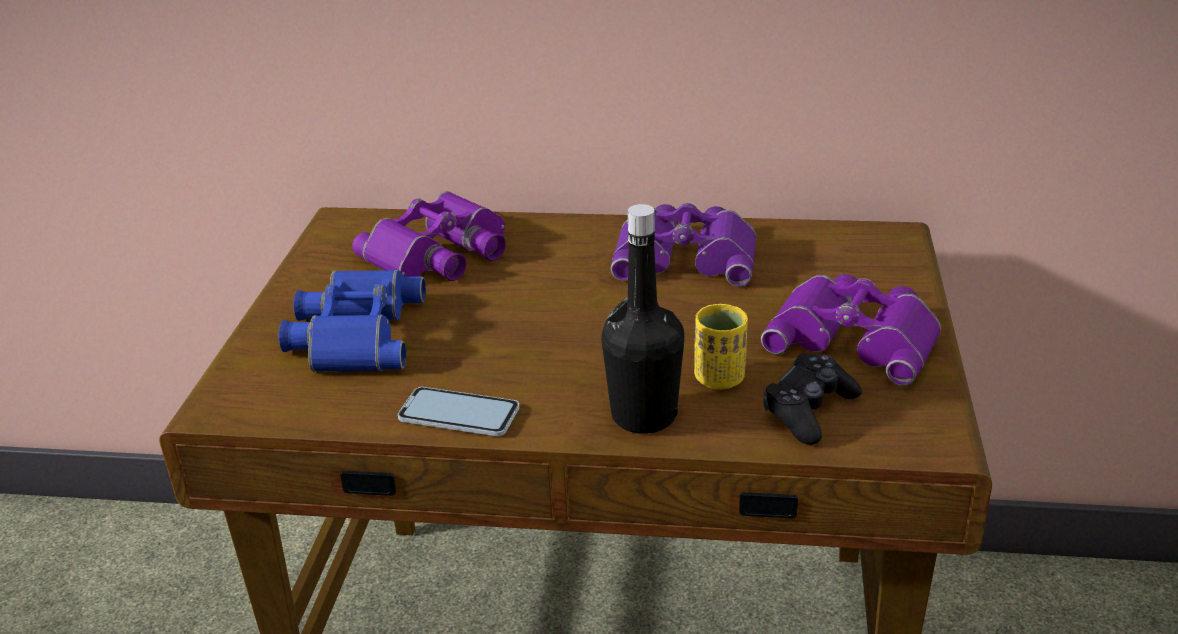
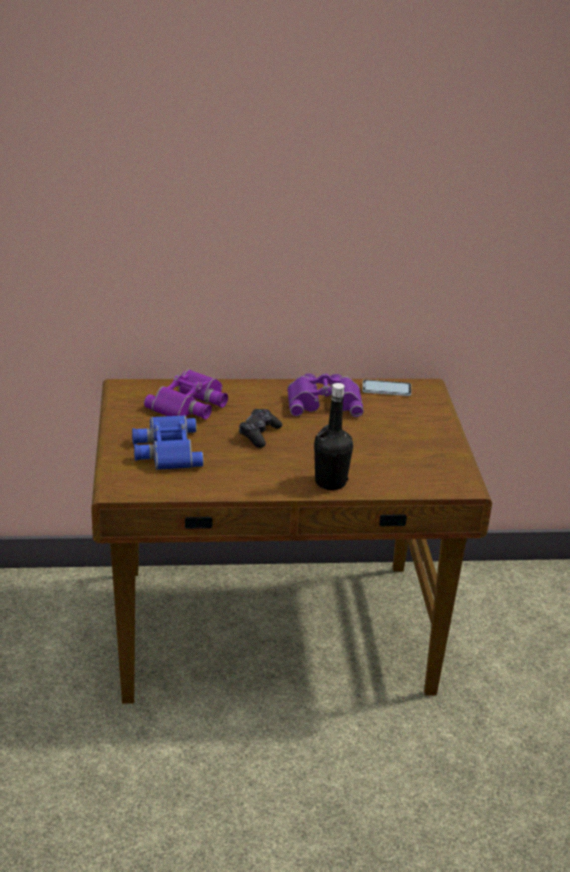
camera: 15 degrees left, 0 degrees up
phone [398,387,519,436] -> phone moved to [362,379,412,396]
yellow cup [694,304,748,390] -> none
purple binoculars [761,274,941,386] -> none
black game controller [763,353,862,445] -> black game controller moved to [239,409,282,448]

